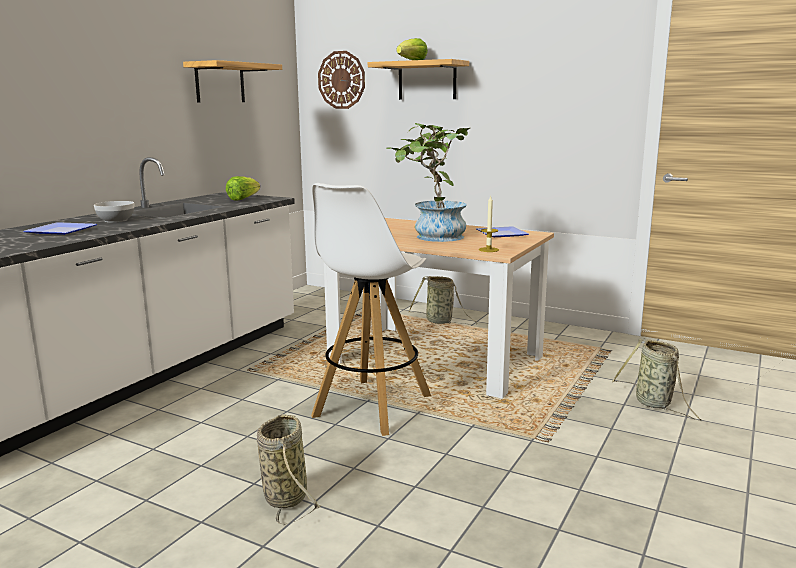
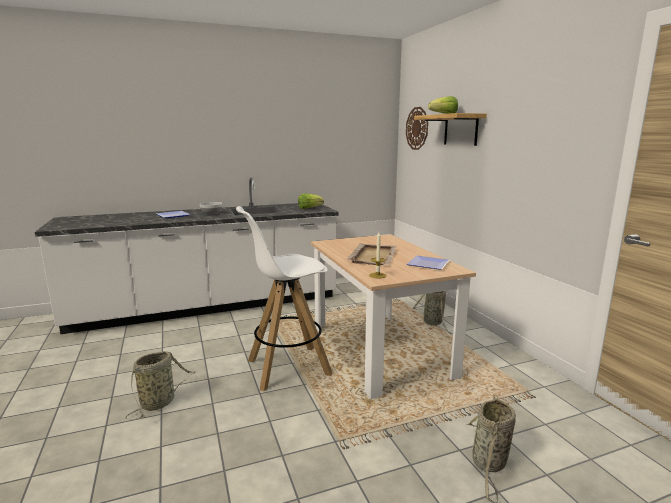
camera: 40 degrees right, 0 degrees up
shelf [183,60,282,103] -> none
potted plant [386,123,470,242] -> beige tray [347,243,397,265]

